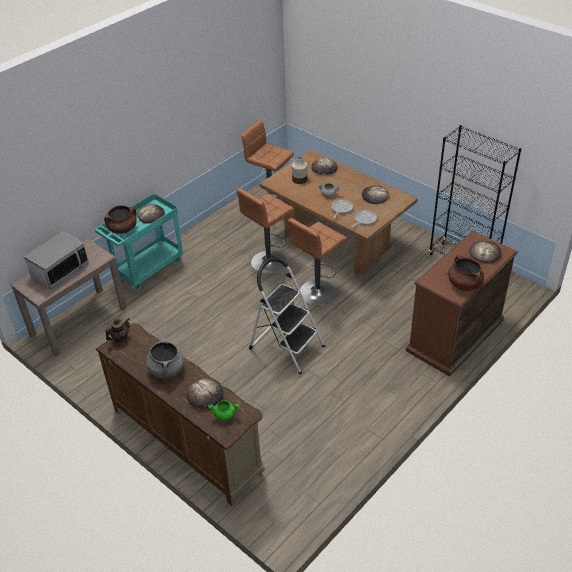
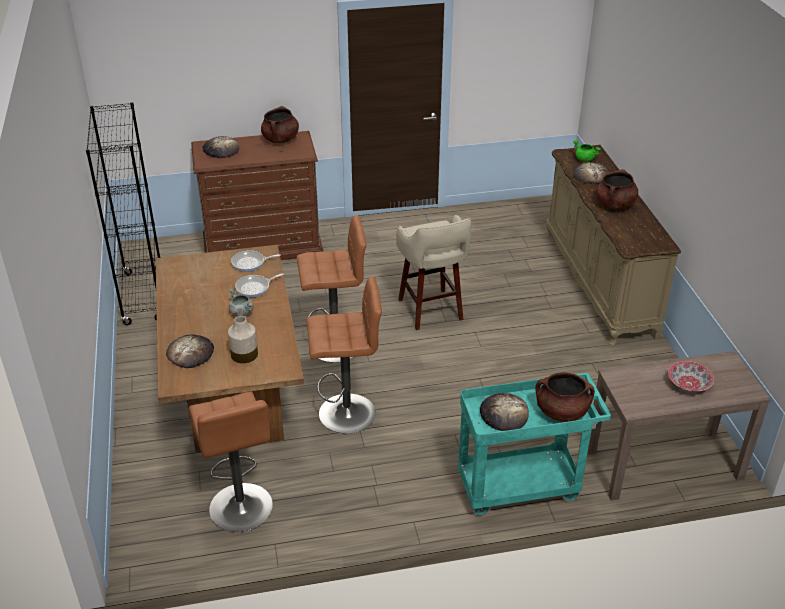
camera: 145 degrees left, 5 degrees down
microwave [24,231,89,289] -> bowl [668,361,714,392]
teapot [105,318,130,343] -> none
grey cooking pot [146,337,184,378] -> brown cooking pot [596,169,638,209]
step ladder [249,258,325,374] -> beige stool [396,214,471,330]
bread [362,185,389,204] -> none

